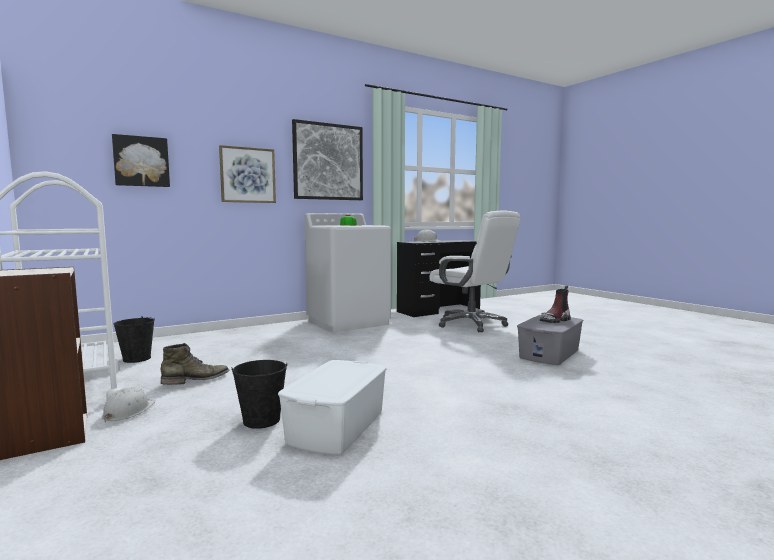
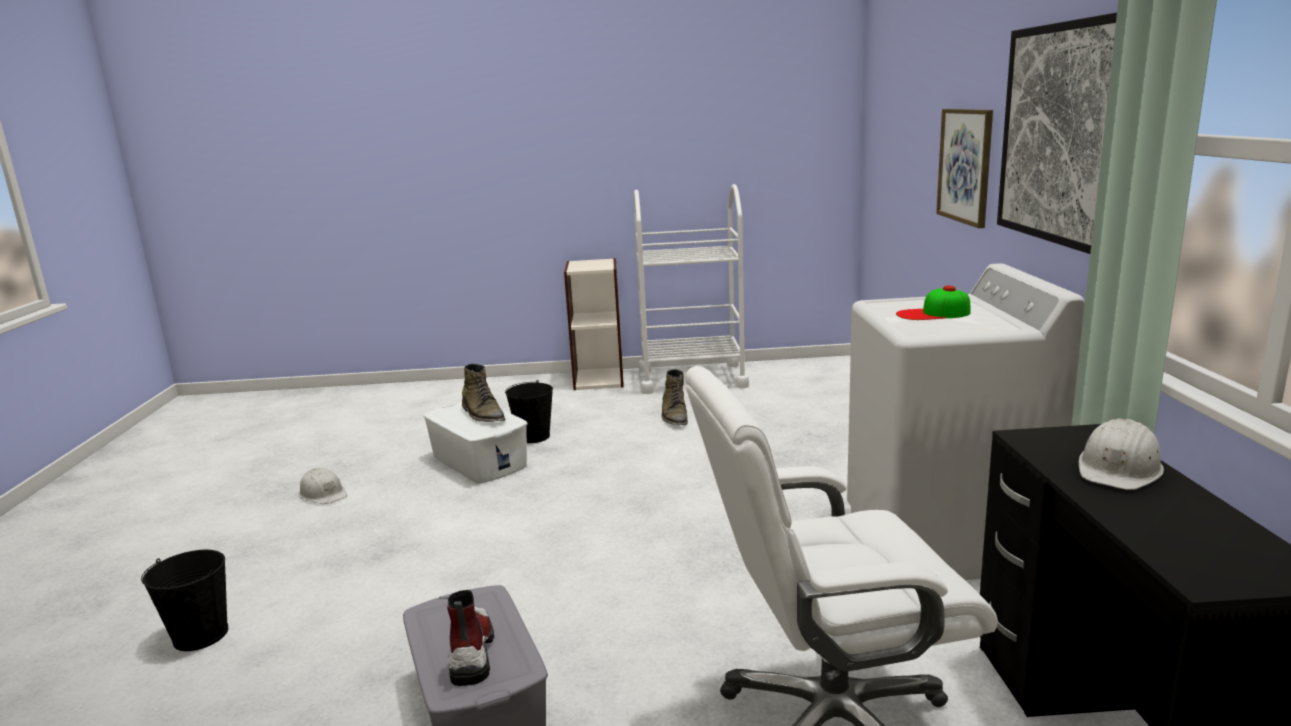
camera: 120 degrees right, 10 degrees up
white hard hat [102,387,155,423] -> white hard hat moved to [298,468,347,504]
picture [112,134,170,187] -> none
black bucket [114,316,155,363] -> black bucket moved to [141,550,228,651]
none -> green boot [462,364,505,422]

